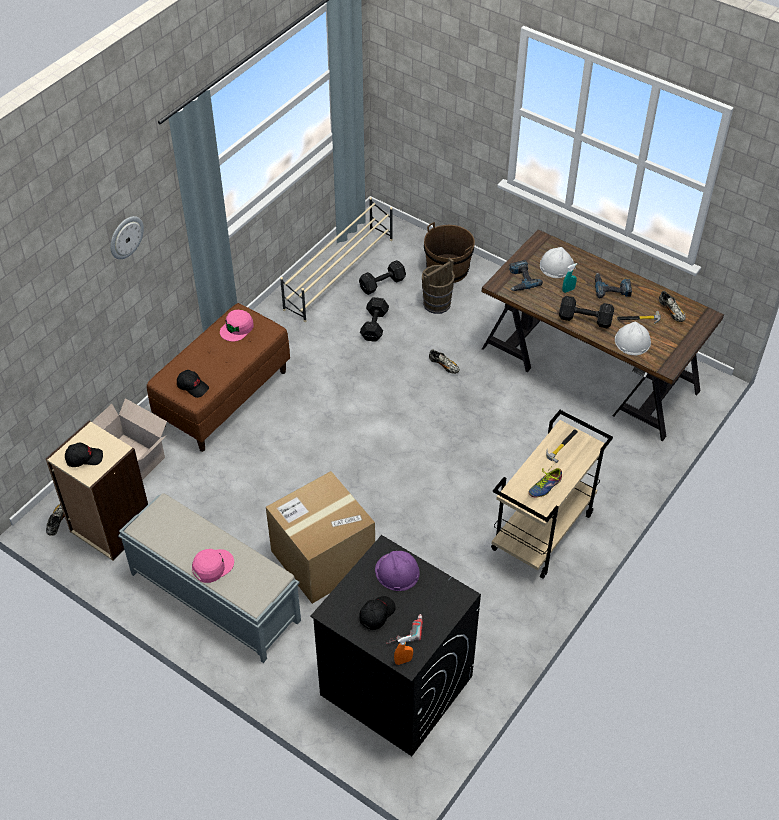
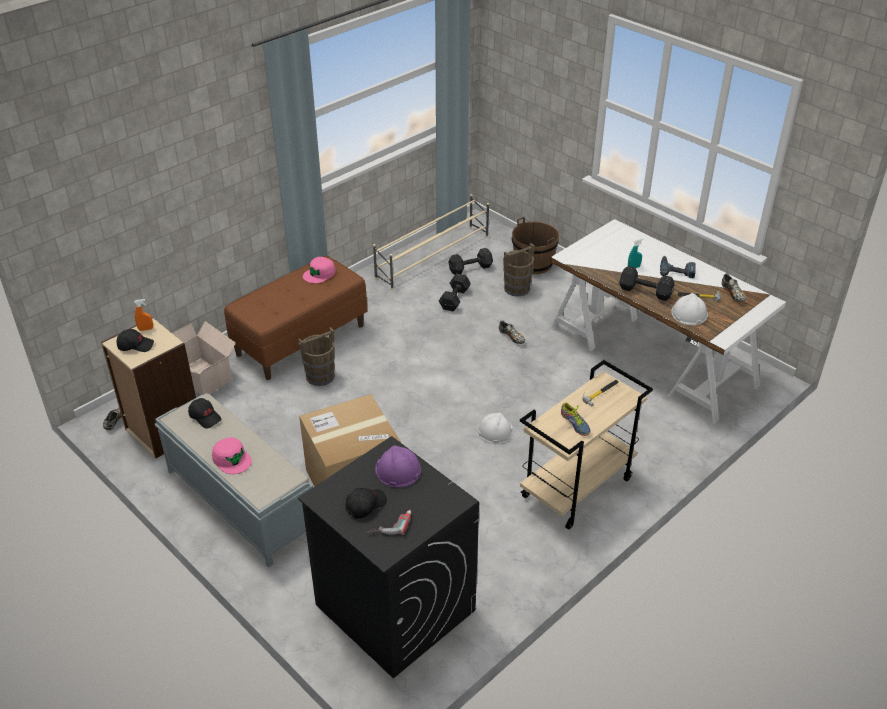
camera: 10 degrees right, 10 degrees down
wall clock [111,216,144,259] -> none
black cap [177,370,209,398] -> black cap moved to [188,398,221,428]
pink cap [192,549,234,583] -> pink cap turned 75 degrees clockwise [212,437,252,474]
orange spray bottle [394,635,413,665] -> orange spray bottle moved to [134,299,153,331]
brown desk [482,229,724,441] -> white desk [550,219,786,424]
power drill [509,260,543,291] -> none
shoe [528,465,562,498] -> shoe turned 90 degrees counterclockwise [561,403,591,436]
white hard hat [540,247,574,278] -> white hard hat moved to [478,413,514,444]
none -> brown bucket [298,327,335,386]

